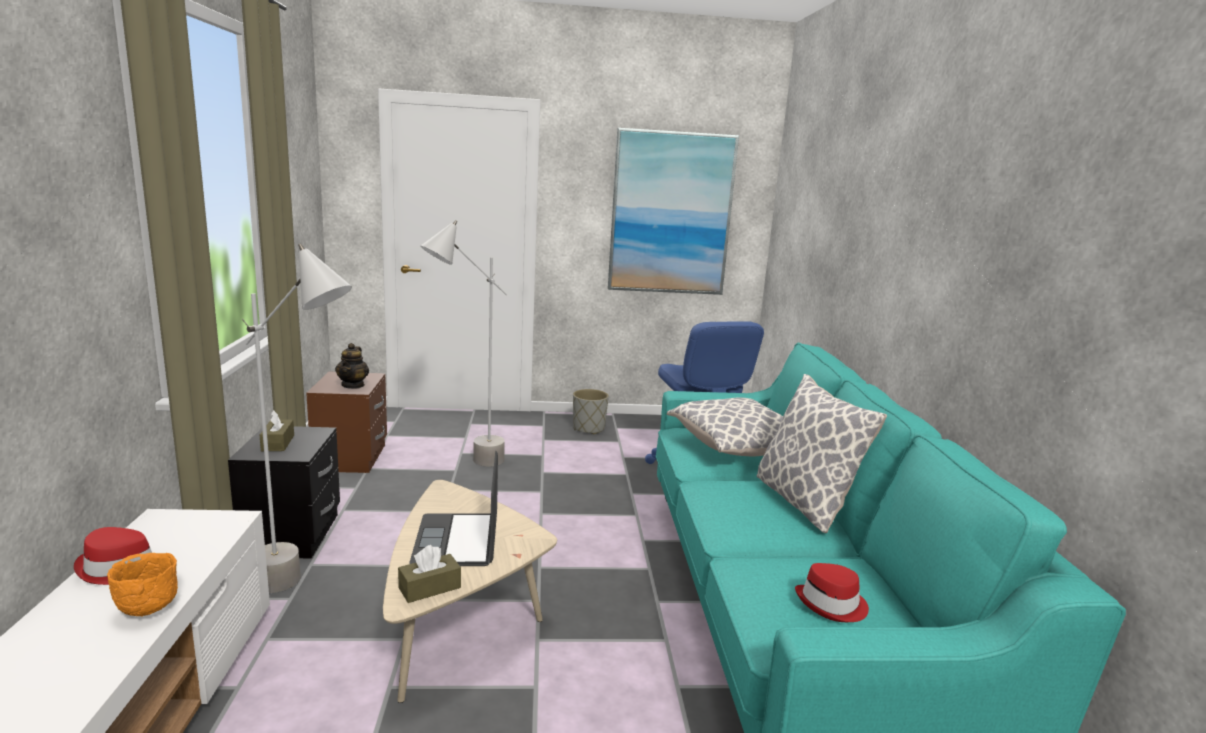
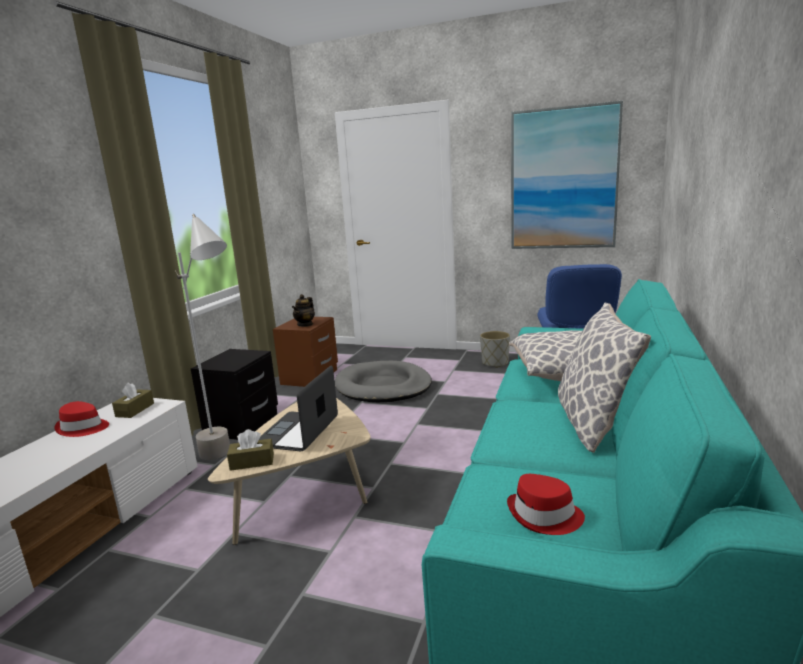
camera: 25 degrees right, 0 degrees up
orange bowl [107,553,178,617] -> none
brown tissue box [260,410,294,451] -> brown tissue box moved to [112,382,154,418]
grey floor lamp [421,220,507,467] -> grey dog bed [335,361,432,402]

